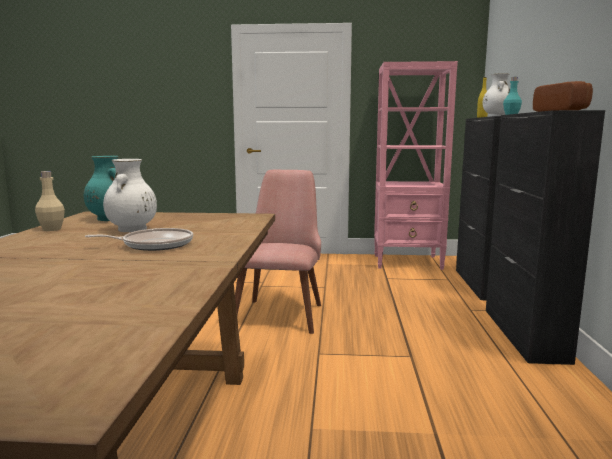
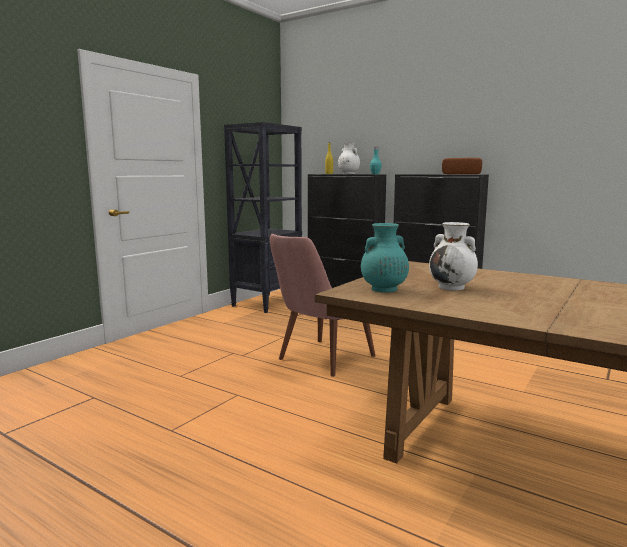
camera: 60 degrees left, 0 degrees up
beige bottle [35,171,65,231] -> none
frying pan [85,228,193,251] -> none
pink chair [235,170,321,334] -> pink chair turned 90 degrees counterclockwise [270,234,375,377]
pink bookcase [374,61,458,270] -> black bookcase [224,122,302,313]

